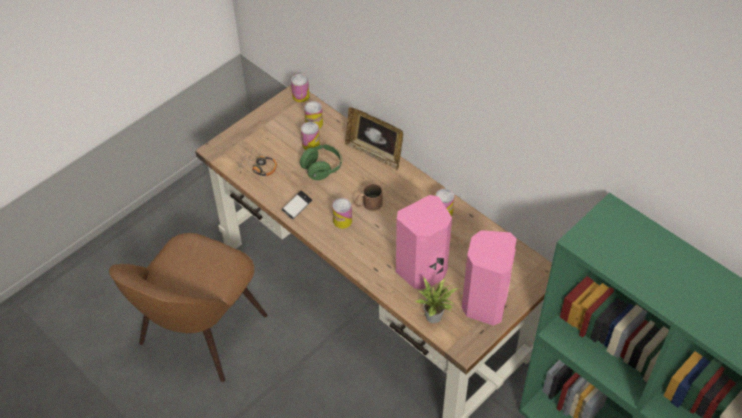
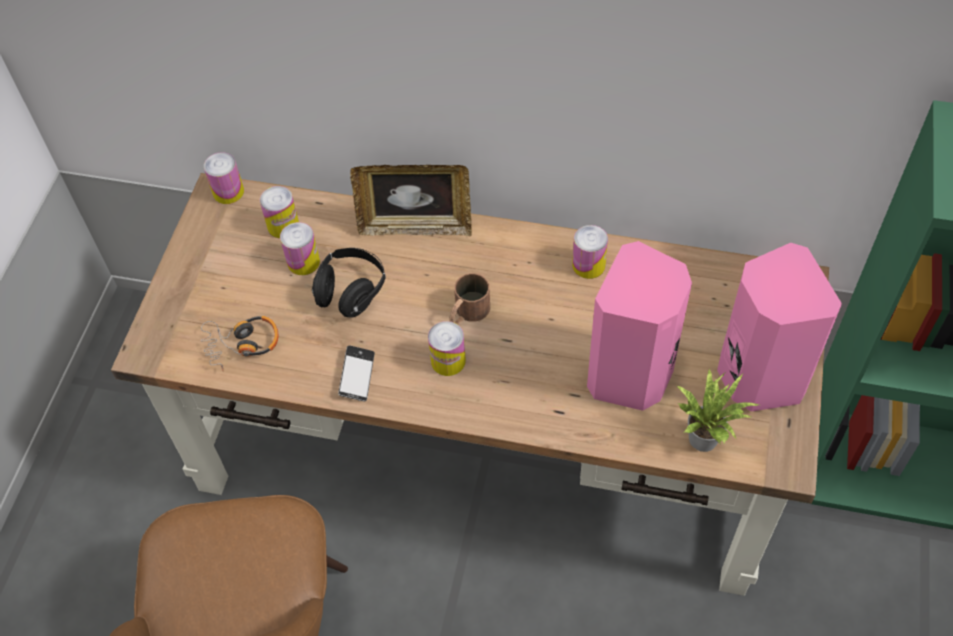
camera: 30 degrees left, 5 degrees up
green headphones [300,144,342,180] -> black headphones [312,248,386,318]

